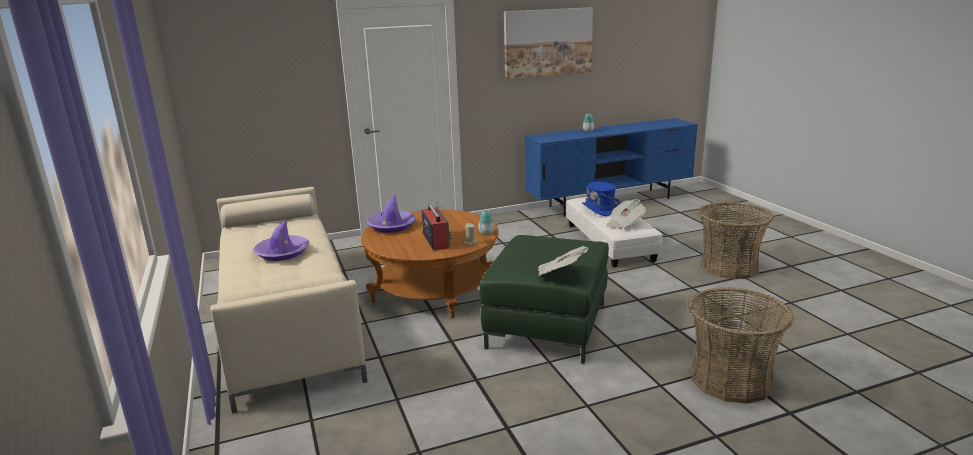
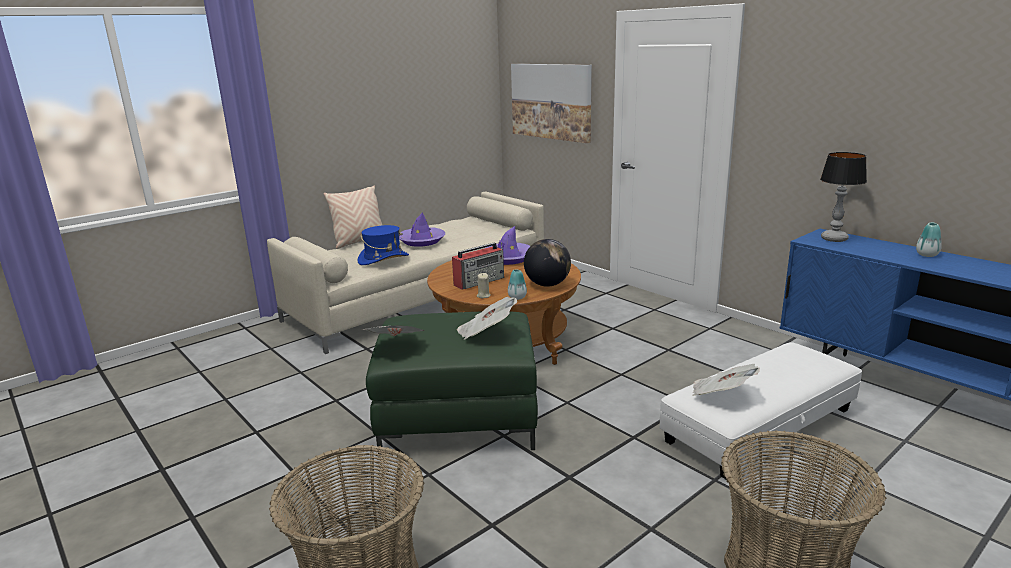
camera: 70 degrees right, 0 degrees up
picture [504,7,593,79] -> picture moved to [511,64,592,143]
blue hat [582,182,620,216] -> blue hat moved to [357,225,409,265]
none -> beige pillow [324,185,382,249]
none -> newspaper [457,297,517,339]
none -> globe [524,239,571,287]
none -> table lamp [820,152,867,242]

